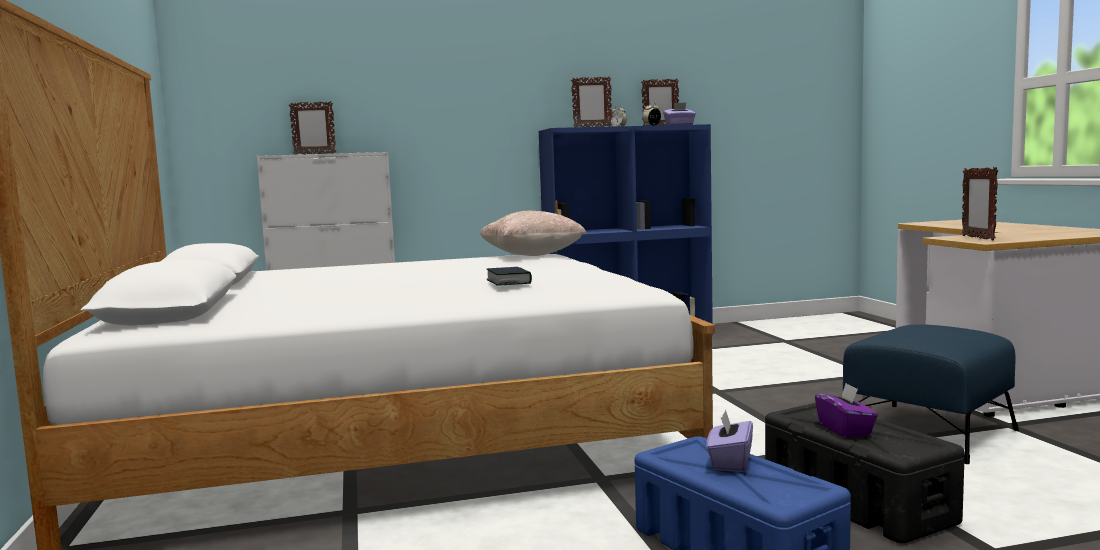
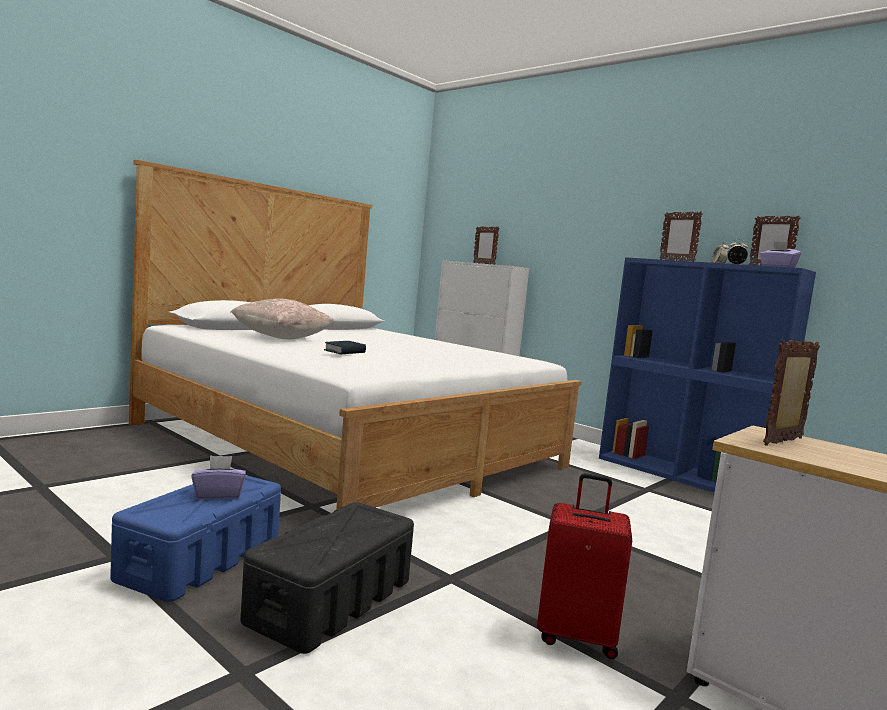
camera: 55 degrees right, 0 degrees up
beige pillow [480,211,586,256] -> beige pillow moved to [231,298,335,339]
purple tissue box [815,383,878,438] -> none
blue ottoman [843,324,1019,464] -> red suitcase [537,473,632,659]

